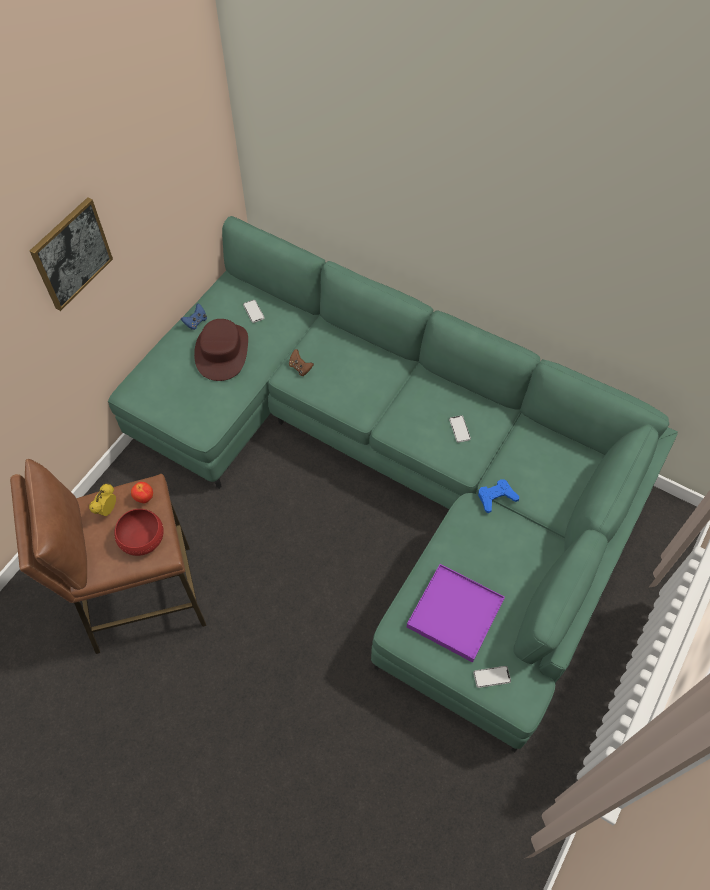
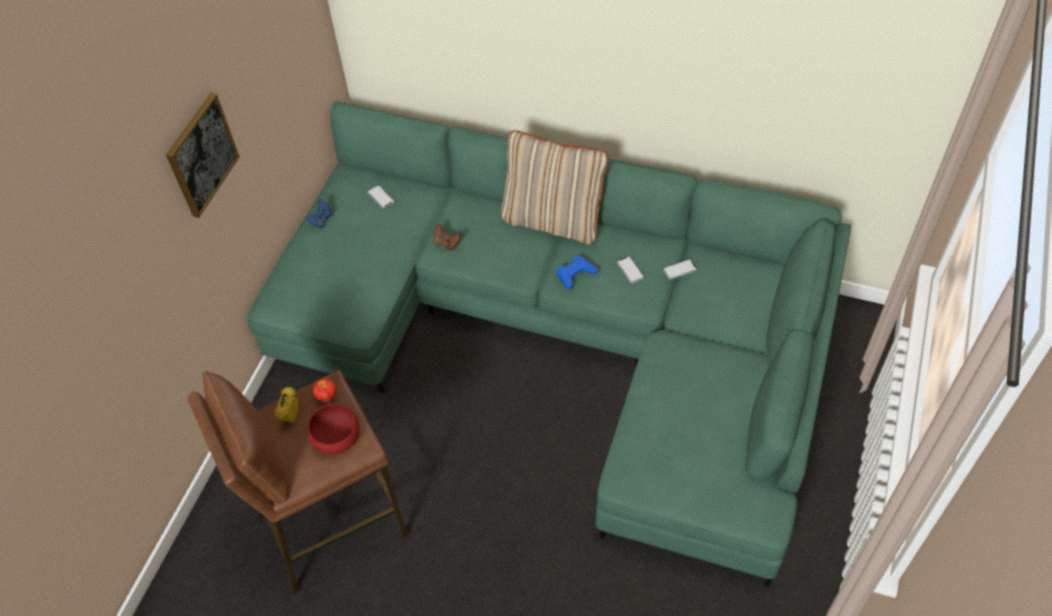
camera: 10 degrees left, 5 degrees down
brown hat [194,319,248,381] -> none
purple tray [407,564,505,662] -> none
phone [473,666,511,688] -> phone moved to [663,259,697,280]
blue game controller [478,479,519,513] -> blue game controller moved to [556,256,598,290]
none -> beige pillow [501,130,609,245]

